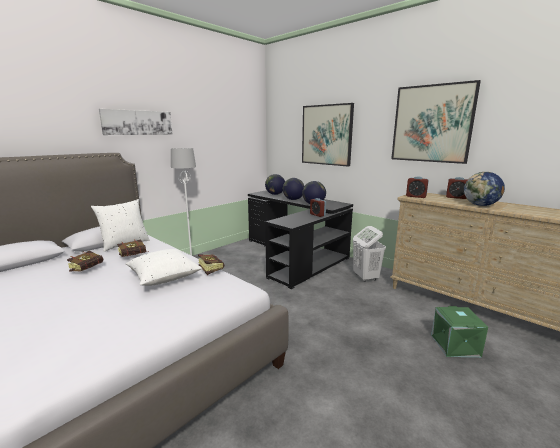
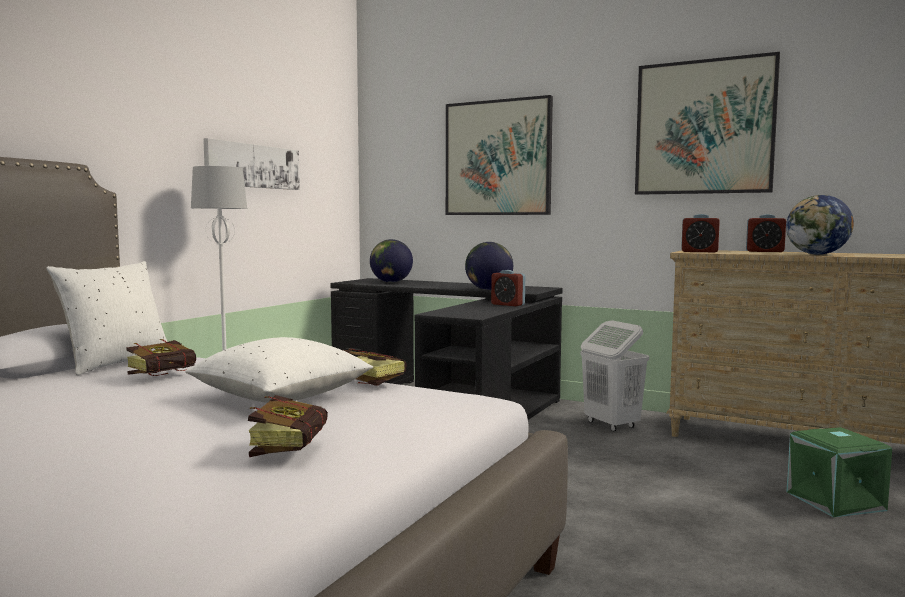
camera: 15 degrees left, 10 degrees down
book [67,251,103,272] -> book moved to [248,395,328,457]
picture [99,109,173,135] -> picture moved to [203,138,300,190]
globe [283,178,304,200] -> none

